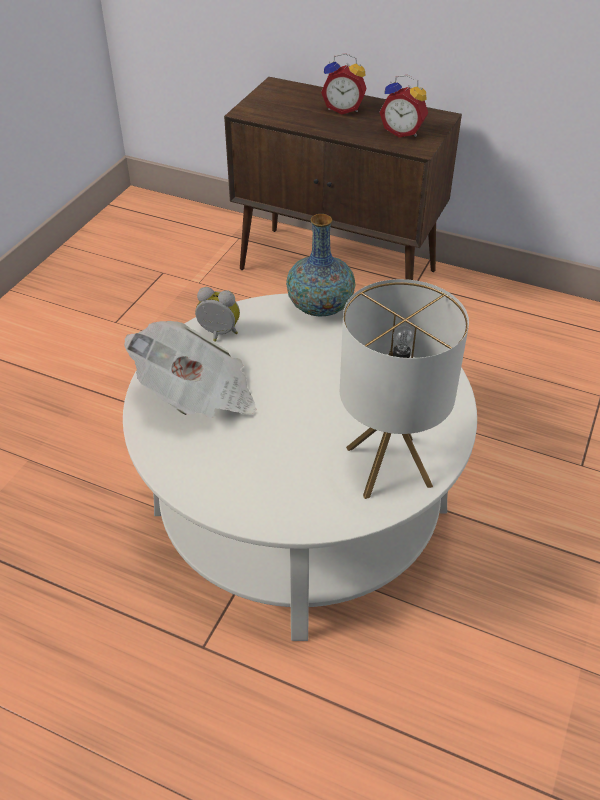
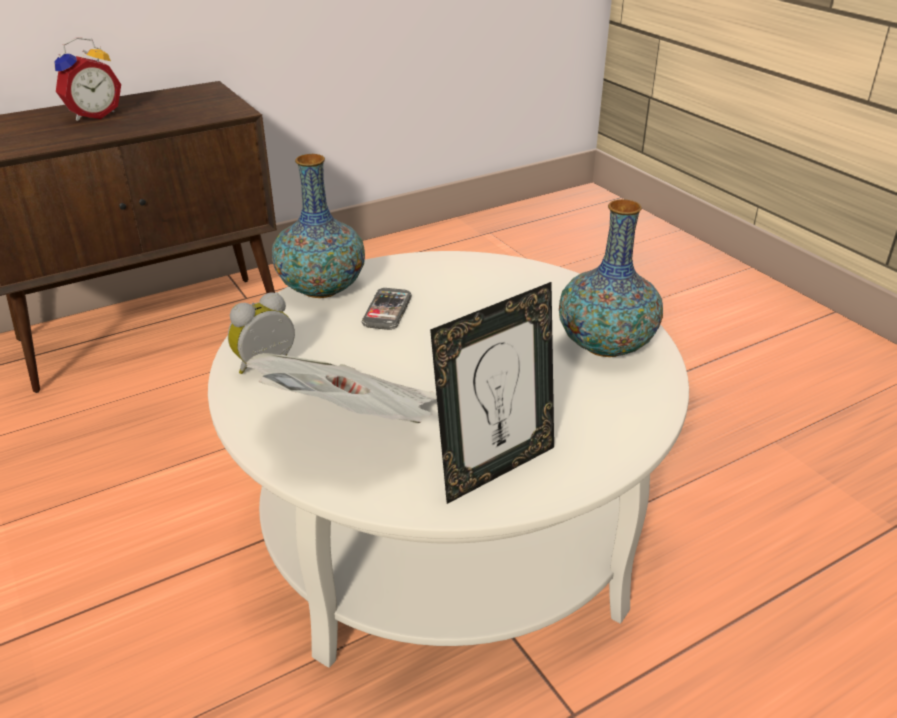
camera: 55 degrees left, 10 degrees down
table lamp [340,279,469,499] -> vase [559,199,663,357]
alarm clock [379,75,428,138] -> none
none -> phone [362,288,412,330]
none -> picture frame [430,282,554,504]

